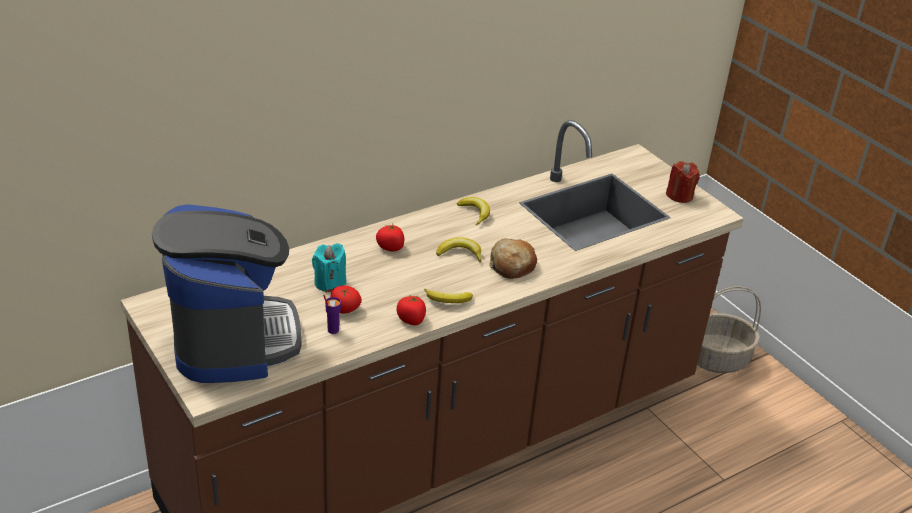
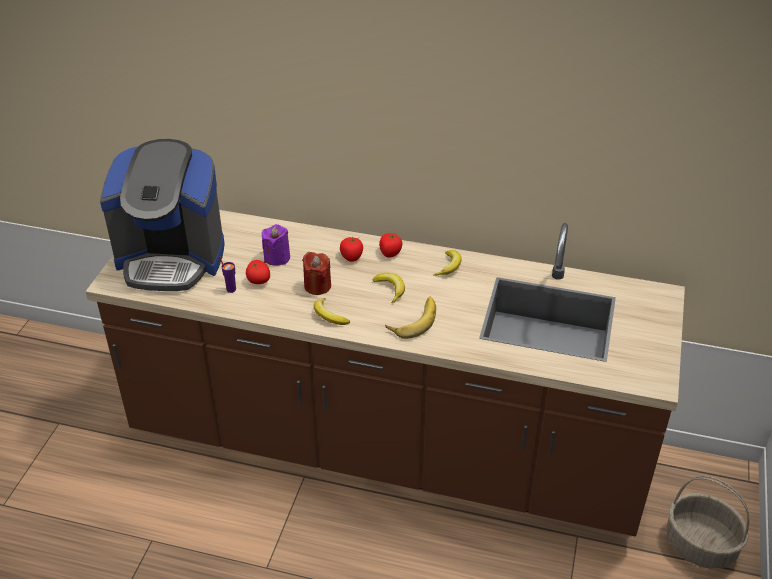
camera: 50 degrees right, 5 degrees up
coffee machine [152,204,302,383] -> coffee machine turned 60 degrees clockwise [100,139,225,291]
turquoise candle [312,243,346,293] -> purple candle [262,224,290,266]
tomato [397,295,426,325] -> tomato moved to [379,233,402,258]
bread [489,238,537,279] -> banana [385,297,436,339]
red candle [666,161,700,203] -> red candle moved to [302,252,331,295]

